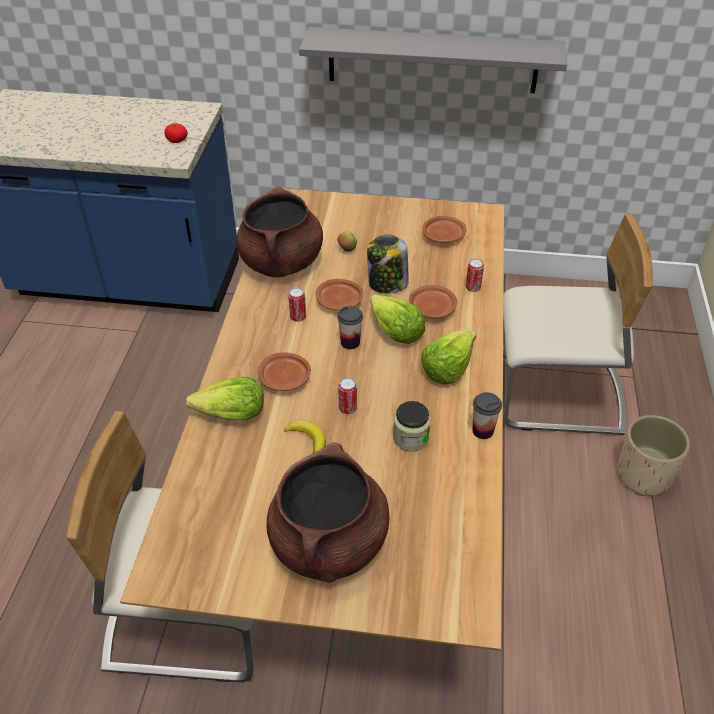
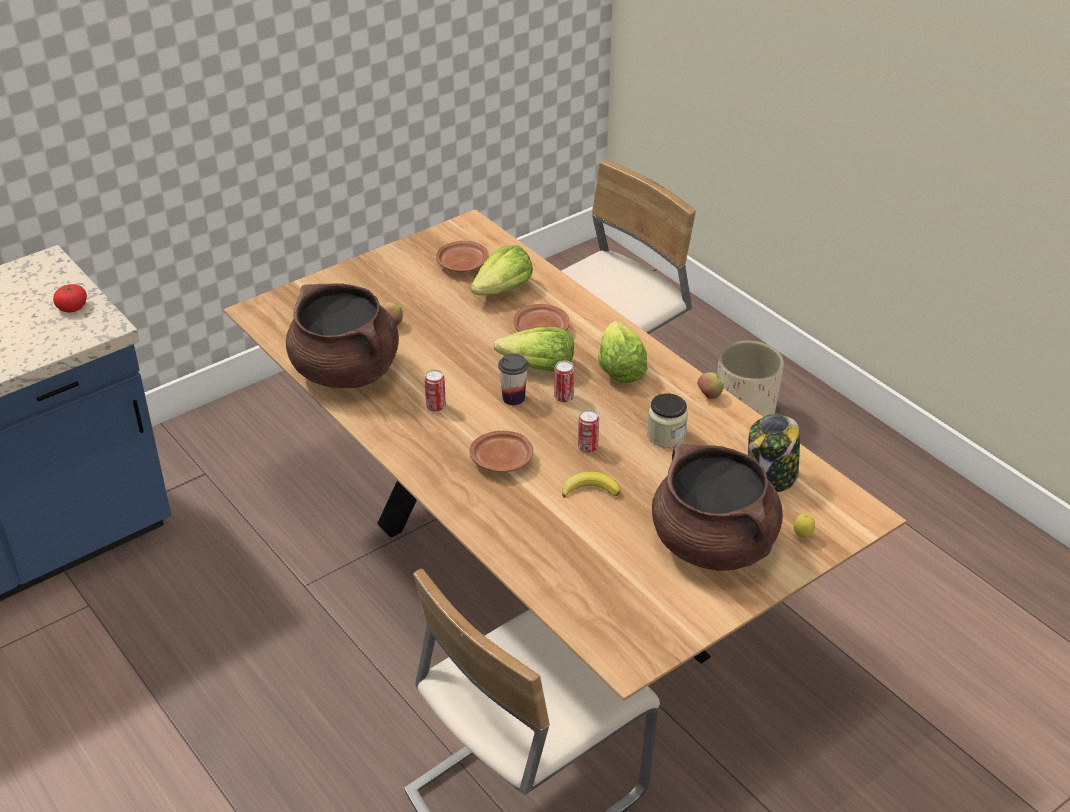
camera: 45 degrees left, 5 degrees down
lettuce [186,377,264,420] -> lettuce moved to [470,245,533,295]
grey shelf [299,27,567,93] -> none
brown plate [315,279,363,310] -> none
jar [367,235,409,293] -> jar moved to [748,414,800,492]
can [466,258,484,292] -> can moved to [554,361,574,403]
cup [473,392,502,439] -> apple [697,372,724,399]
none -> lemon [794,513,815,538]

